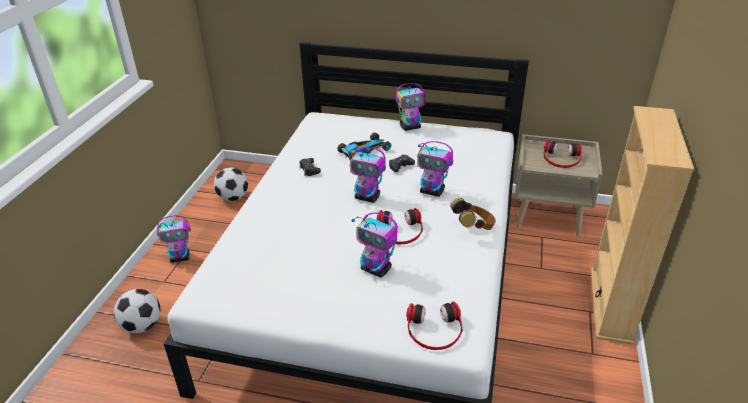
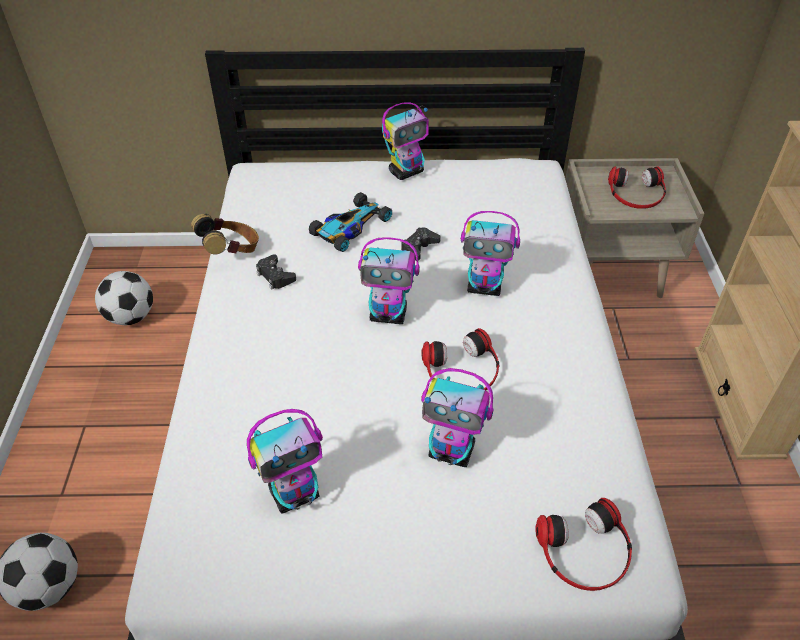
camera: 15 degrees left, 10 degrees up
toy robot [157,215,191,263] -> toy robot moved to [247,409,323,514]
headphones [450,198,496,230] -> headphones moved to [191,214,259,255]

